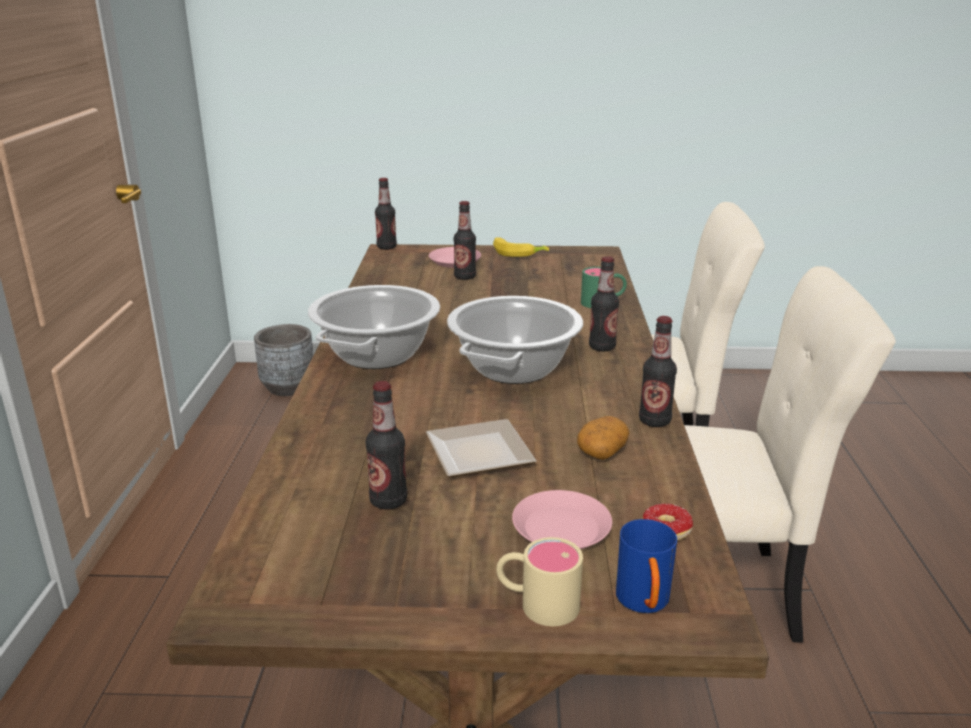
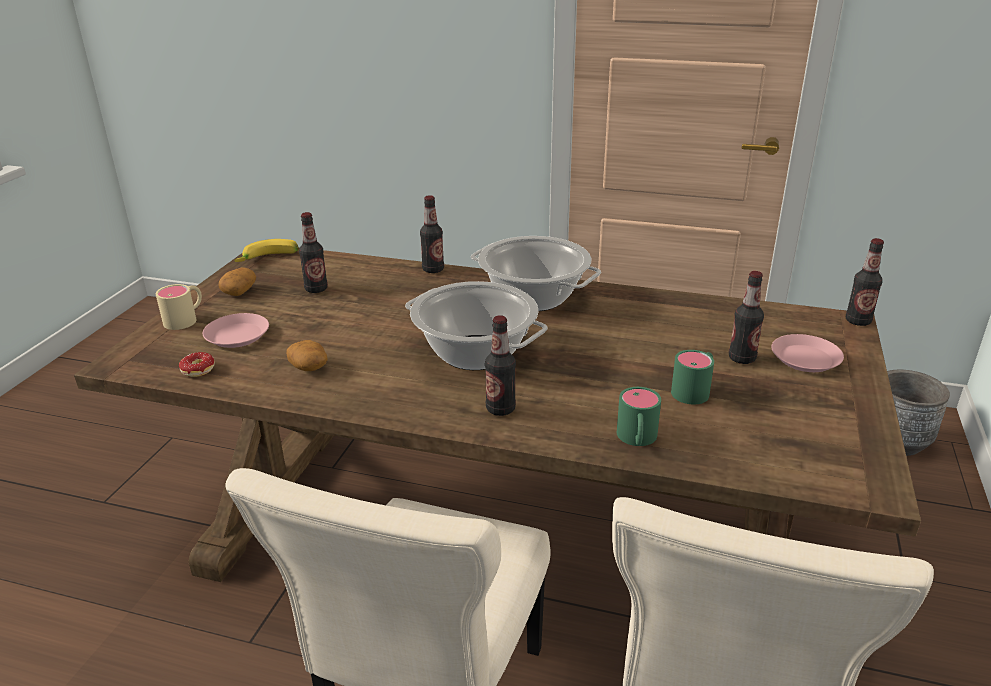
camera: 105 degrees right, 5 degrees up
plate [426,419,536,477] -> none
banana [493,237,549,257] -> banana moved to [234,239,299,262]
blue mug [616,519,677,613] -> none
bottle [639,316,677,427] -> bottle moved to [420,195,444,273]
none -> potato [218,267,256,296]
none -> green mug [671,350,714,404]

